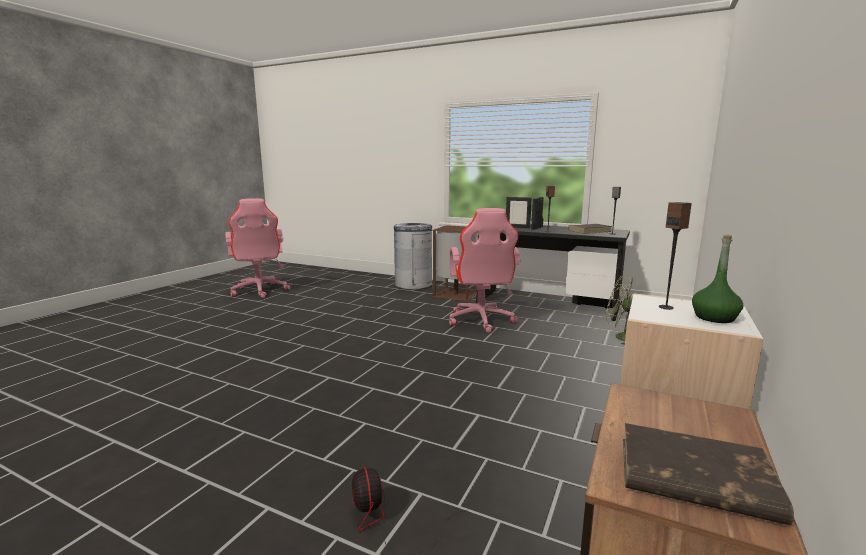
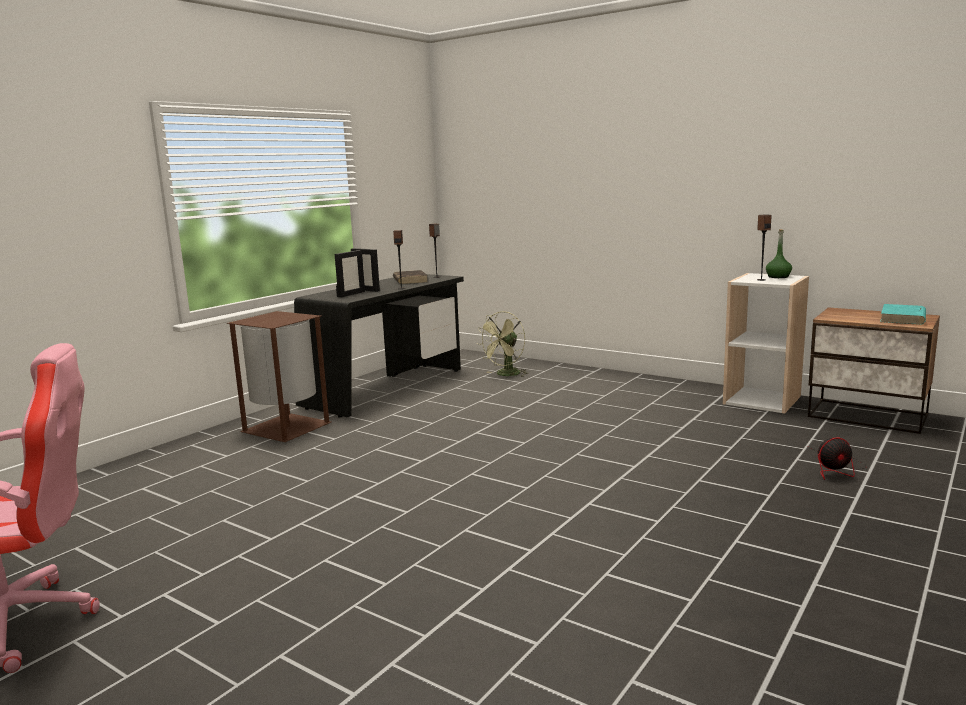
camera: 80 degrees left, 0 degrees up
grey trash can [394,223,432,289] -> none
pink office chair [449,208,521,333] -> none
brown book [623,423,794,525] -> turquoise book [880,304,926,325]

